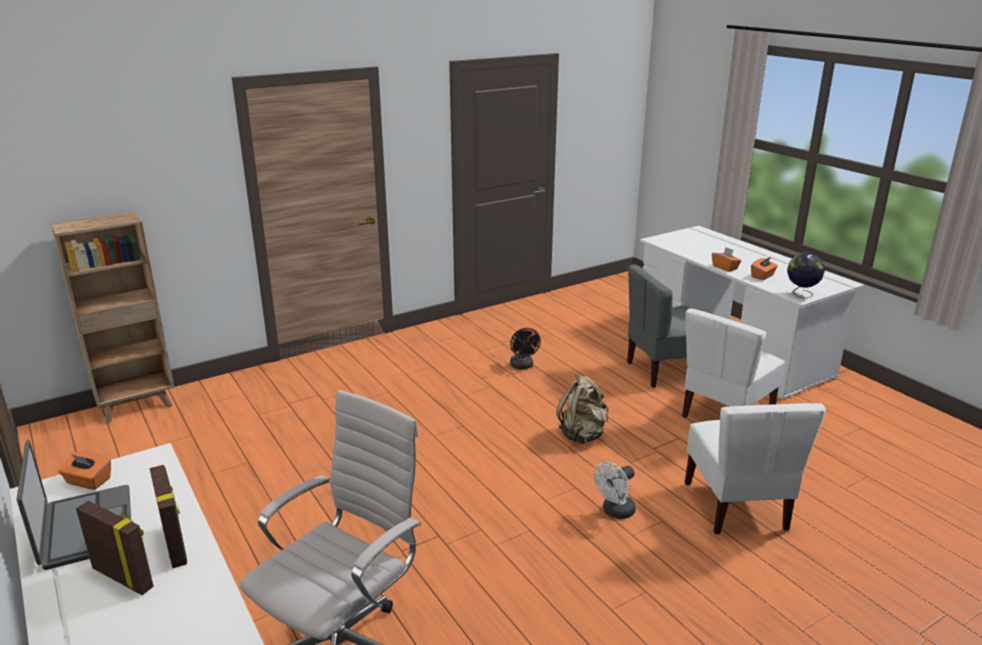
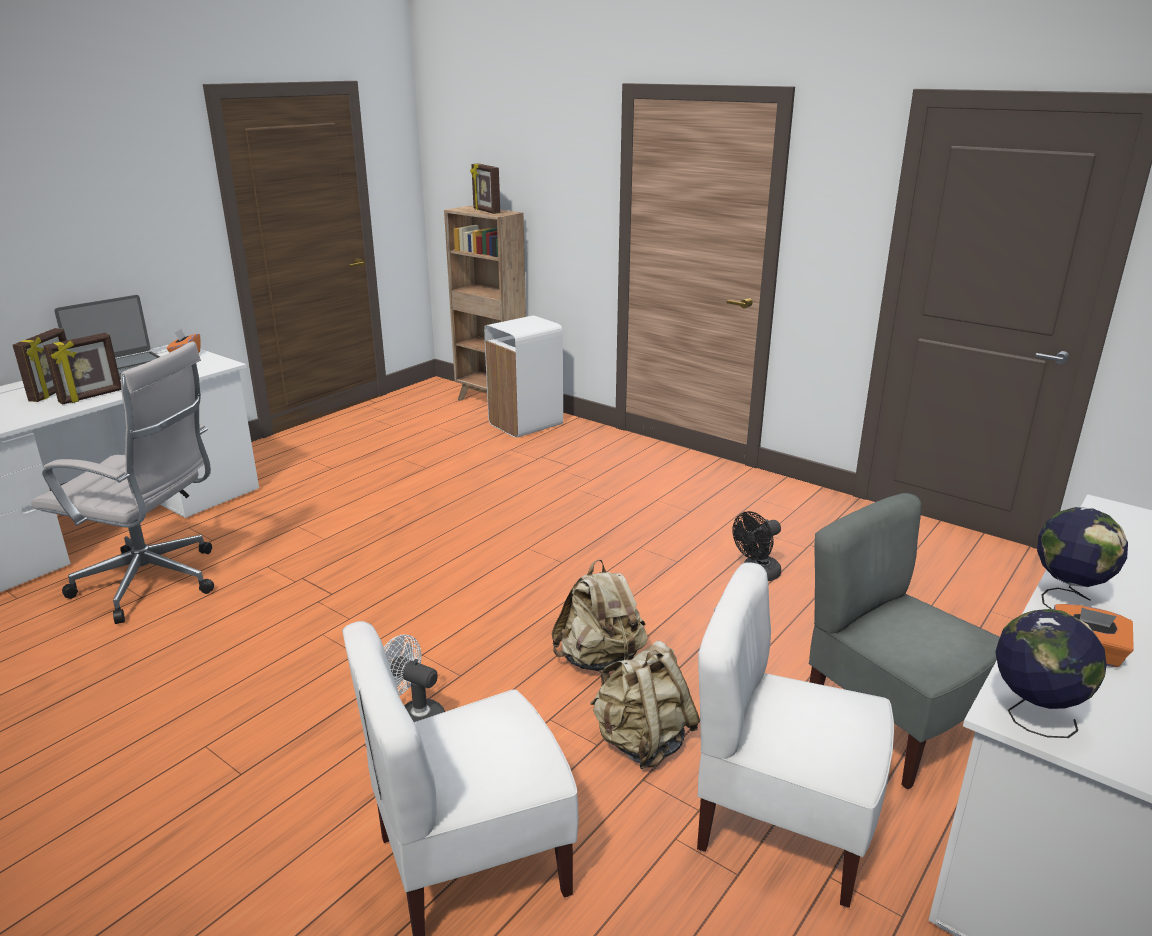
camera: 70 degrees right, 0 degrees up
orange tissue box [712,247,741,272] -> globe [1037,507,1128,609]
none -> picture frame [470,163,500,214]
none -> white trash can [484,316,563,438]
none -> beige backpack [590,641,700,769]

